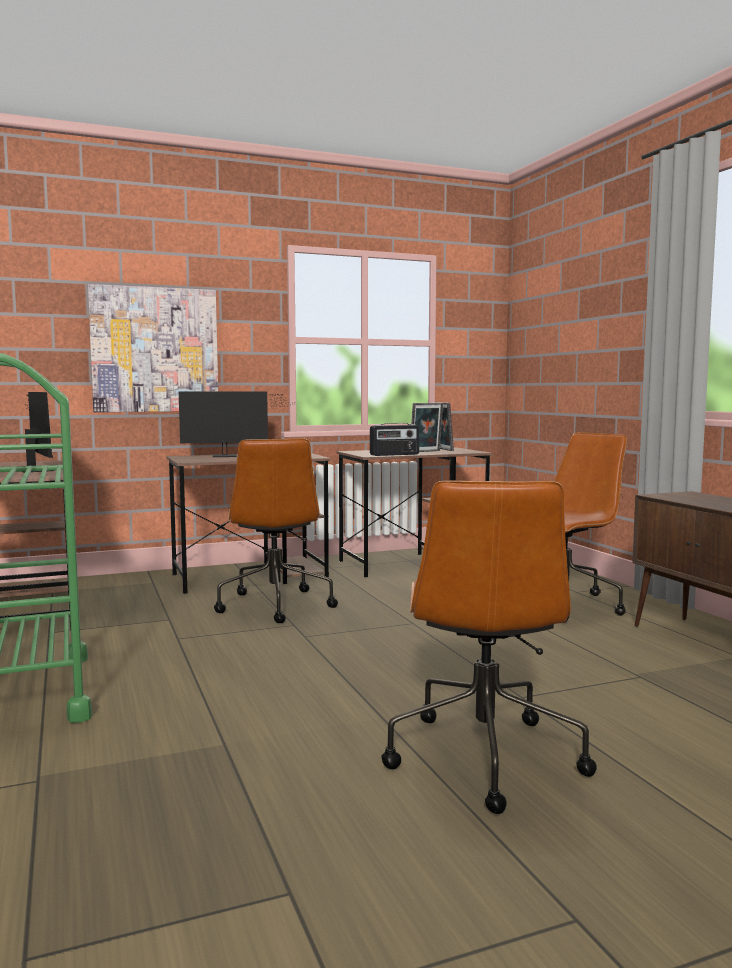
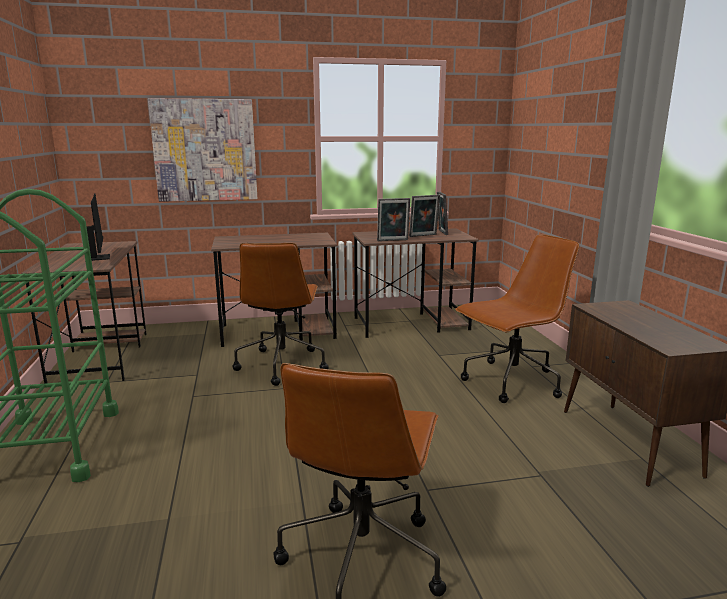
camera: 10 degrees right, 10 degrees up
monitor [179,392,296,457] -> none
radio [370,423,419,456] -> picture frame [377,198,410,241]

